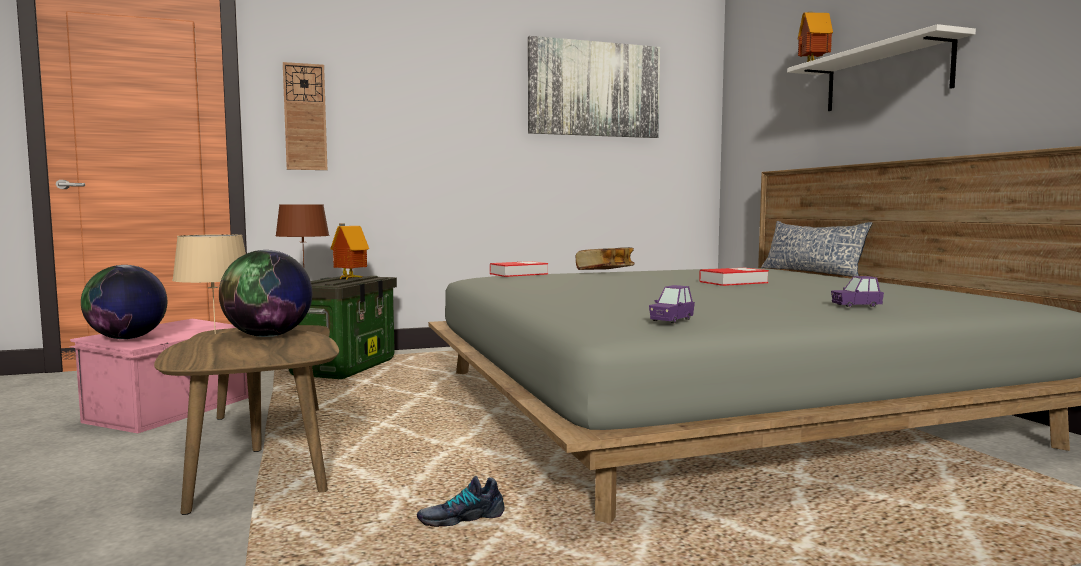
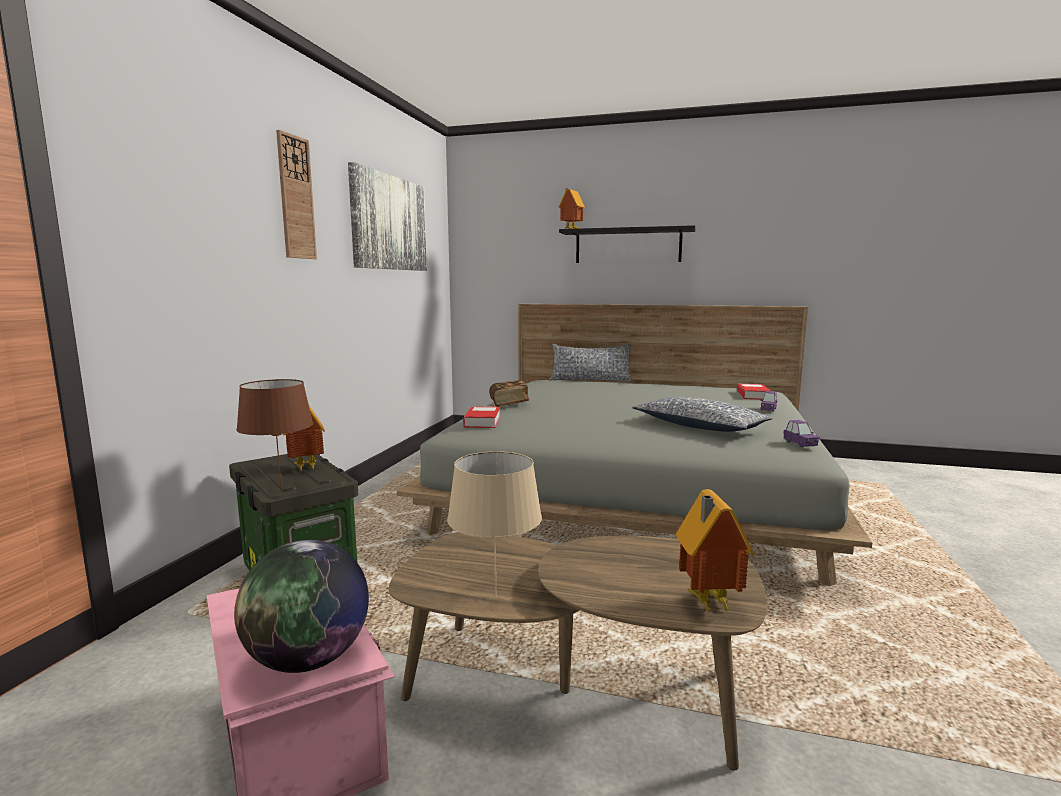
camera: 55 degrees left, 5 degrees up
globe [219,250,312,337] -> none
wall clock [283,62,327,170] -> wall clock moved to [276,130,317,259]
shoe [417,476,505,527] -> none
book [699,268,769,286] -> book moved to [737,384,771,400]
white shelf [787,24,976,111] -> black shelf [559,225,695,263]
none -> pillow [632,396,773,432]
none -> toy house [676,489,754,612]

